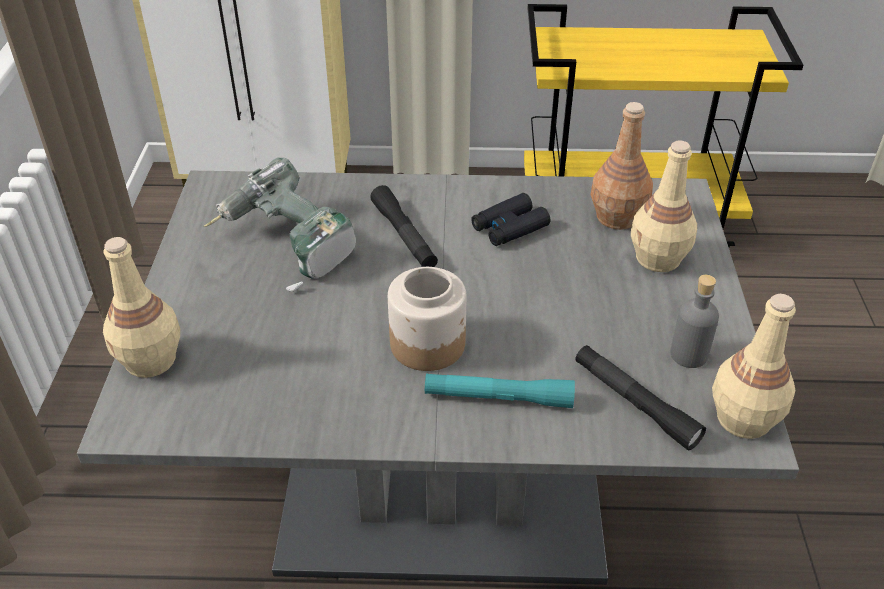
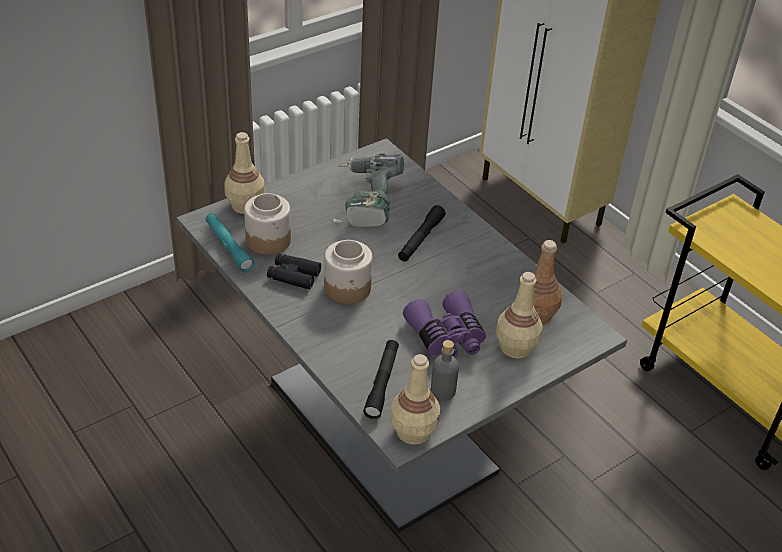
camera: 50 degrees right, 0 degrees up
turquoise flashlight [425,373,575,408] -> turquoise flashlight moved to [205,213,254,272]
black binoculars [471,193,550,246] -> black binoculars moved to [267,253,321,290]
none -> jar [244,193,291,255]
none -> purple binoculars [403,290,486,358]

